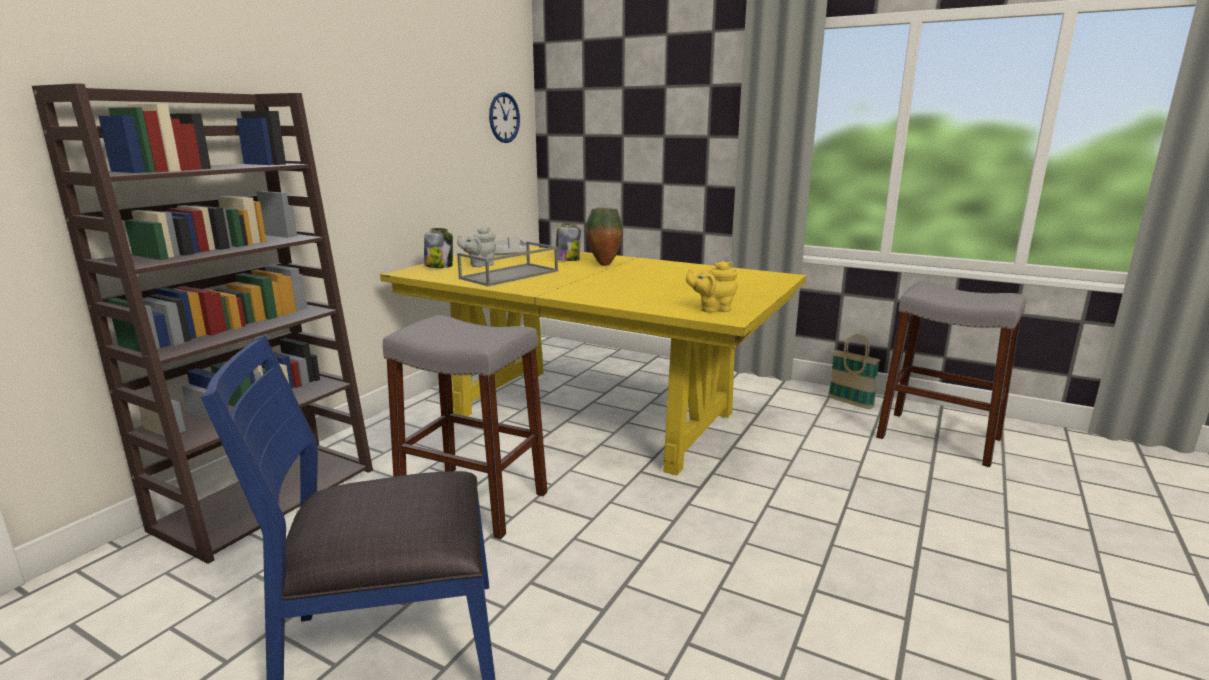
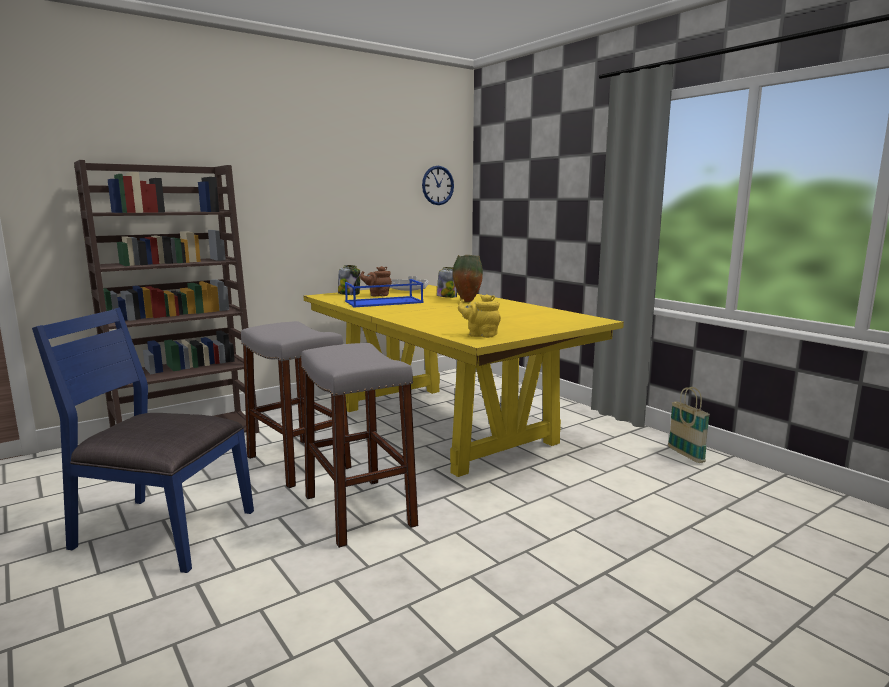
camera: 25 degrees right, 5 degrees down
grey teapot [457,227,496,267] -> brown teapot [360,266,392,296]
grey tray [457,241,558,287] -> blue tray [345,279,423,308]
grey stool [876,282,1026,467] -> grey stool moved to [301,343,418,548]

